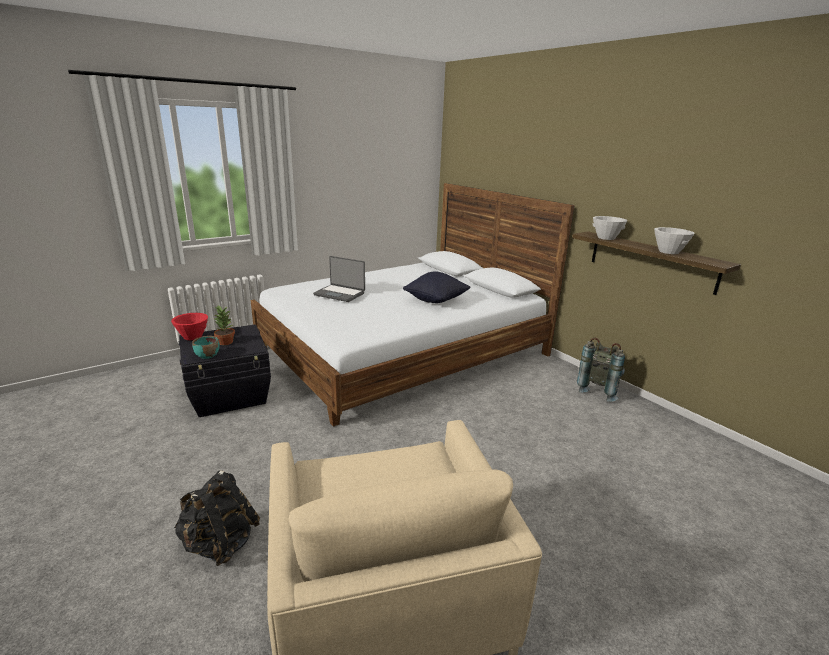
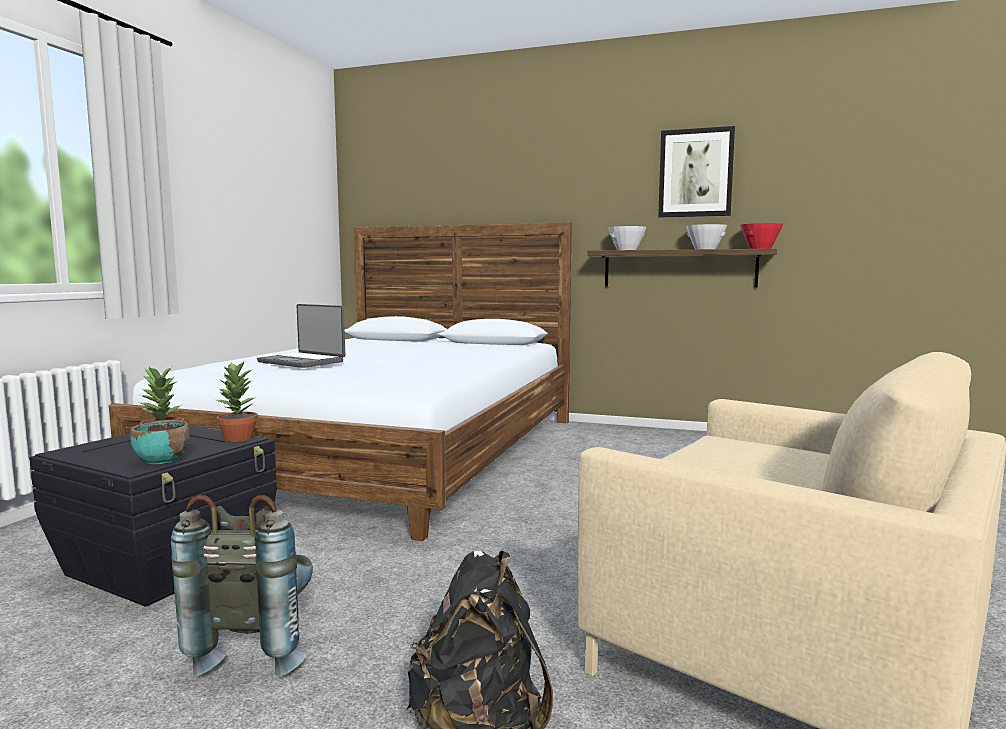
camera: 35 degrees left, 15 degrees down
red bowl [171,313,208,340] -> red bowl moved to [740,223,783,249]
laptop [313,256,365,302] -> laptop turned 45 degrees clockwise [257,304,345,368]
black pillow [403,271,470,303] -> none
grey backpack [577,338,625,402] -> grey backpack moved to [171,495,313,676]
none -> potted plant [217,362,258,442]
none -> picture [658,126,735,218]

